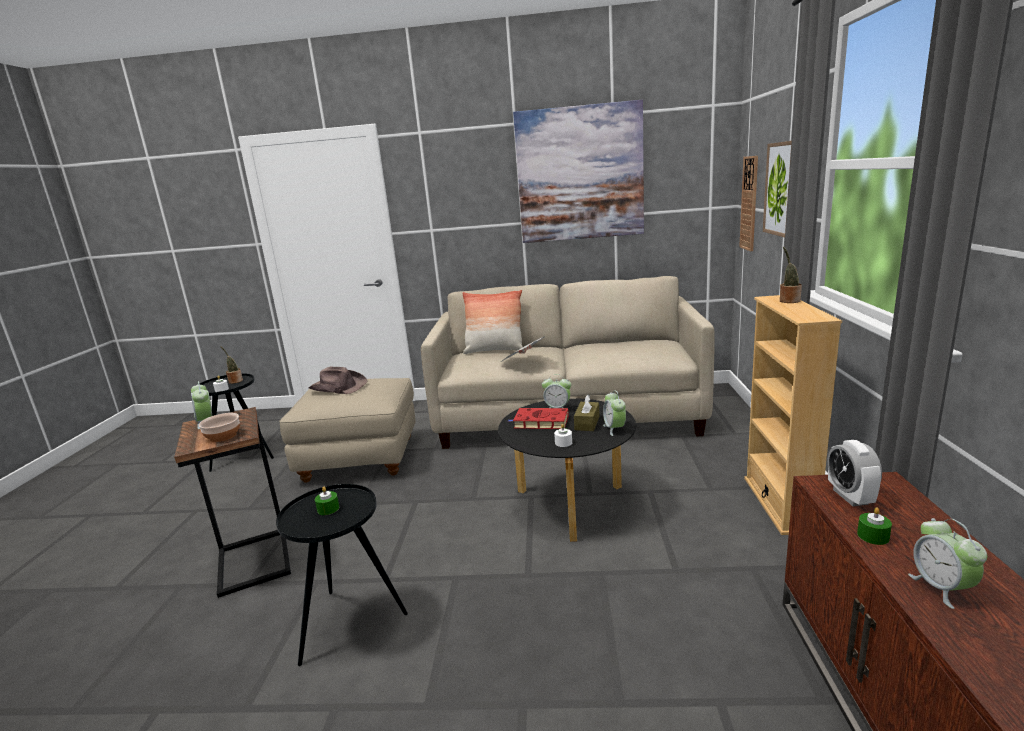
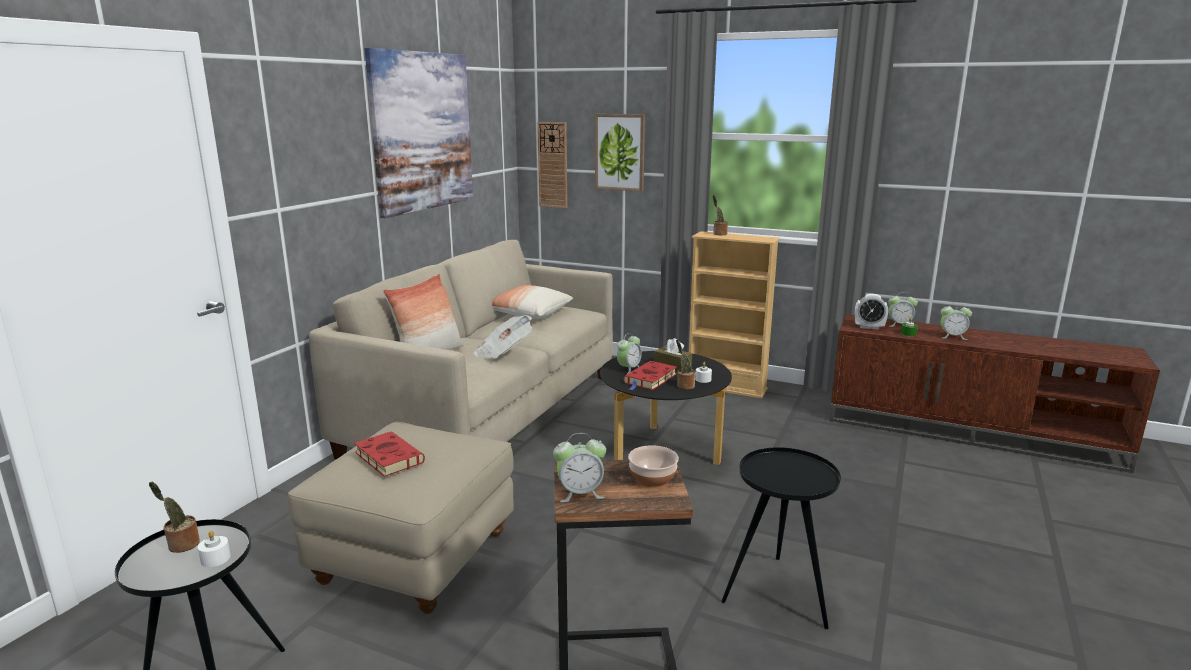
camera: 70 degrees left, 0 degrees up
brown hat [309,366,368,394] -> red book [354,431,425,477]
green candle [315,487,339,515] -> none
alarm clock [603,390,626,436] -> alarm clock moved to [888,292,918,327]
none -> pillow [492,285,573,319]
none -> potted plant [676,339,695,390]

